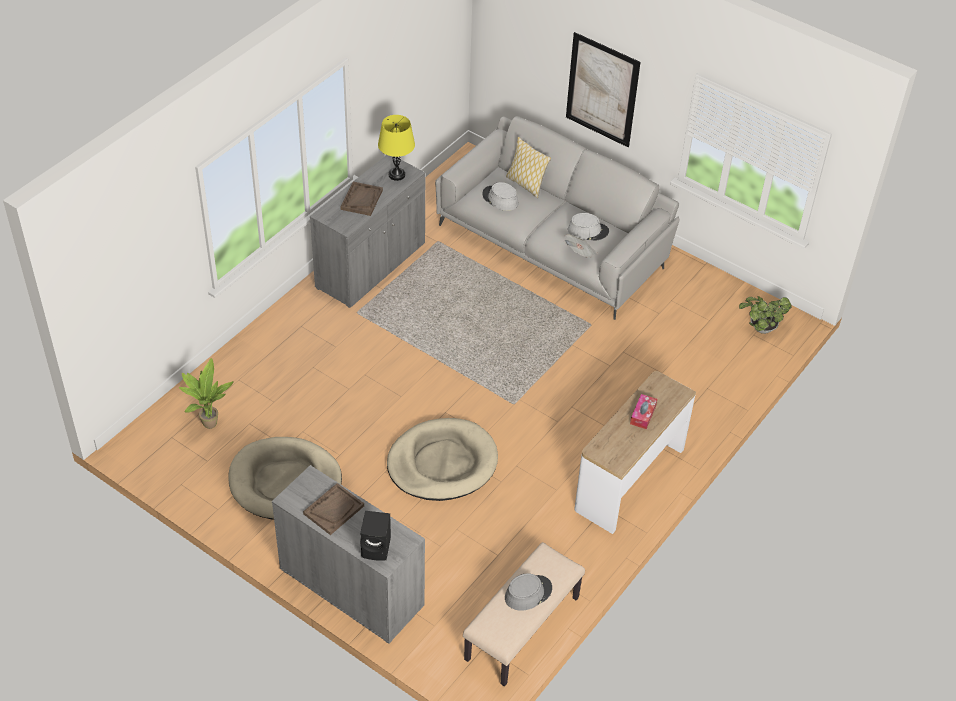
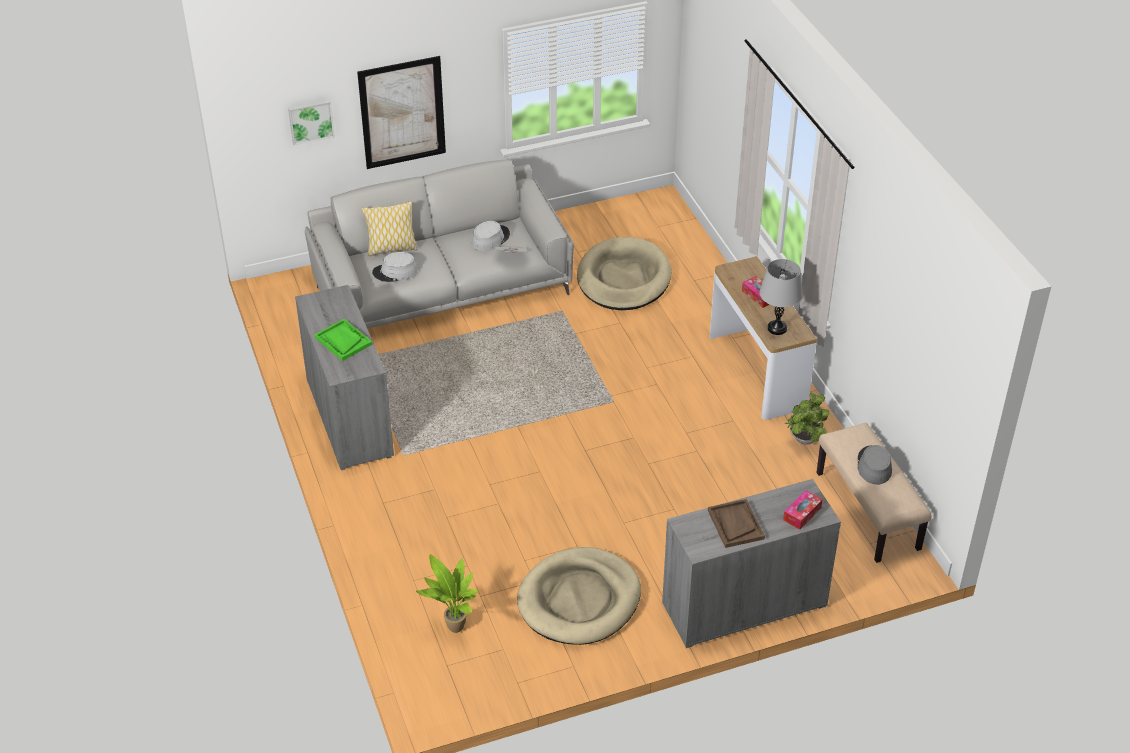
camera: 55 degrees left, 5 degrees down
brown tray [341,182,383,216] -> green tray [315,319,372,361]
black speaker [360,511,391,561] -> tissue box [783,490,823,530]
yellow table lamp [378,115,415,181] -> none
beige dog bed [387,418,498,501] -> beige dog bed moved to [577,237,671,310]
potted plant [739,296,792,334] -> potted plant moved to [784,393,829,445]
none -> picture [288,99,335,145]
none -> grey table lamp [760,259,803,335]

